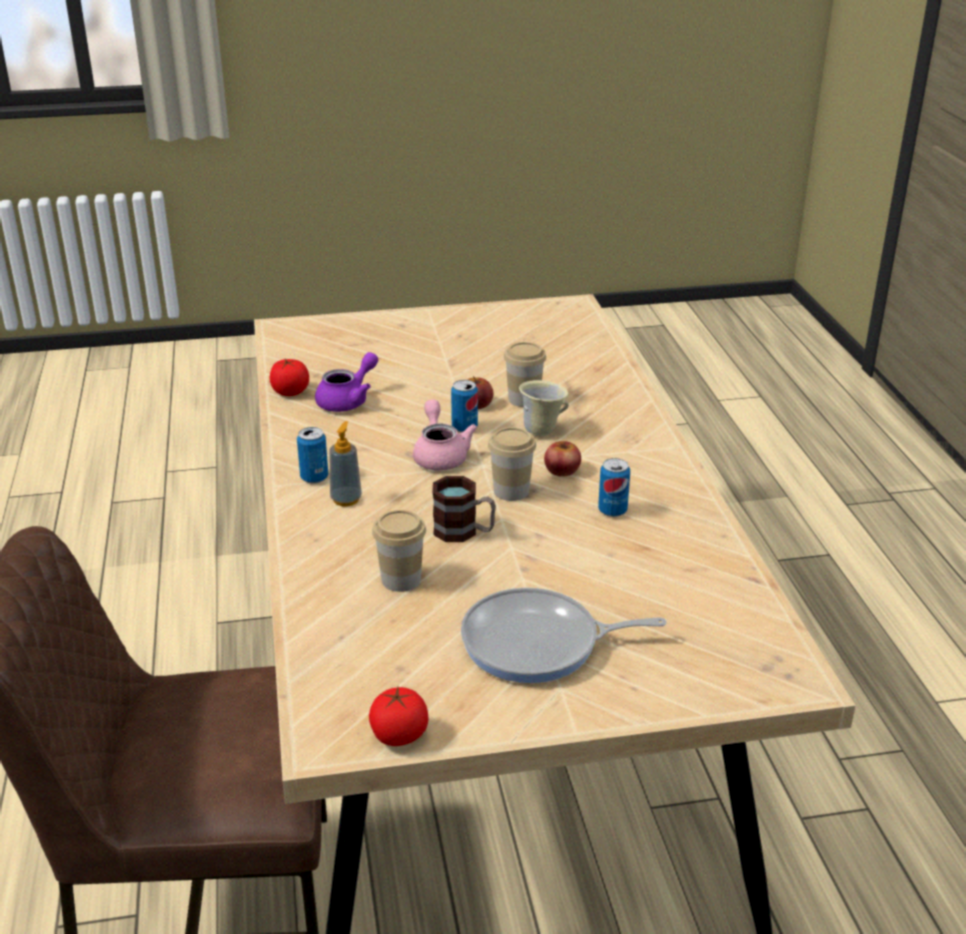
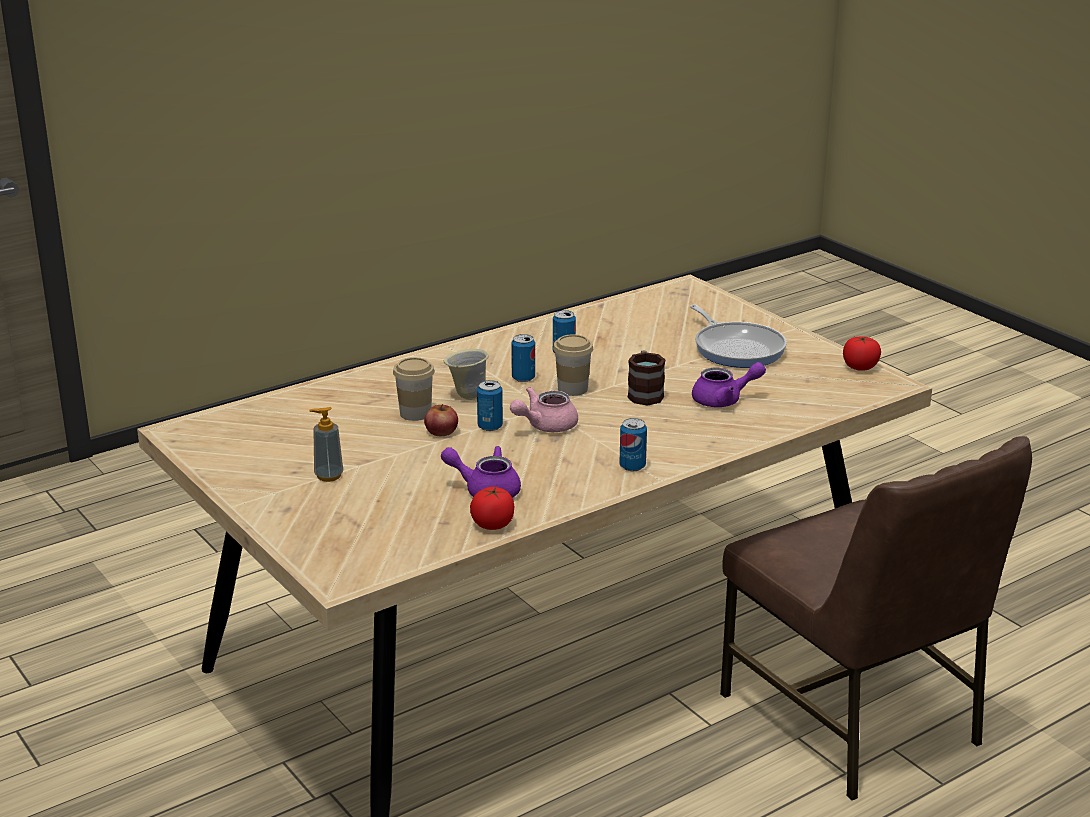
camera: 115 degrees left, 5 degrees down
soap dispenser [329,421,362,507] -> soap dispenser moved to [309,407,343,482]
cup [372,510,426,592] -> purple teapot [692,362,766,407]
apple [544,441,581,477] -> can [511,334,535,382]

